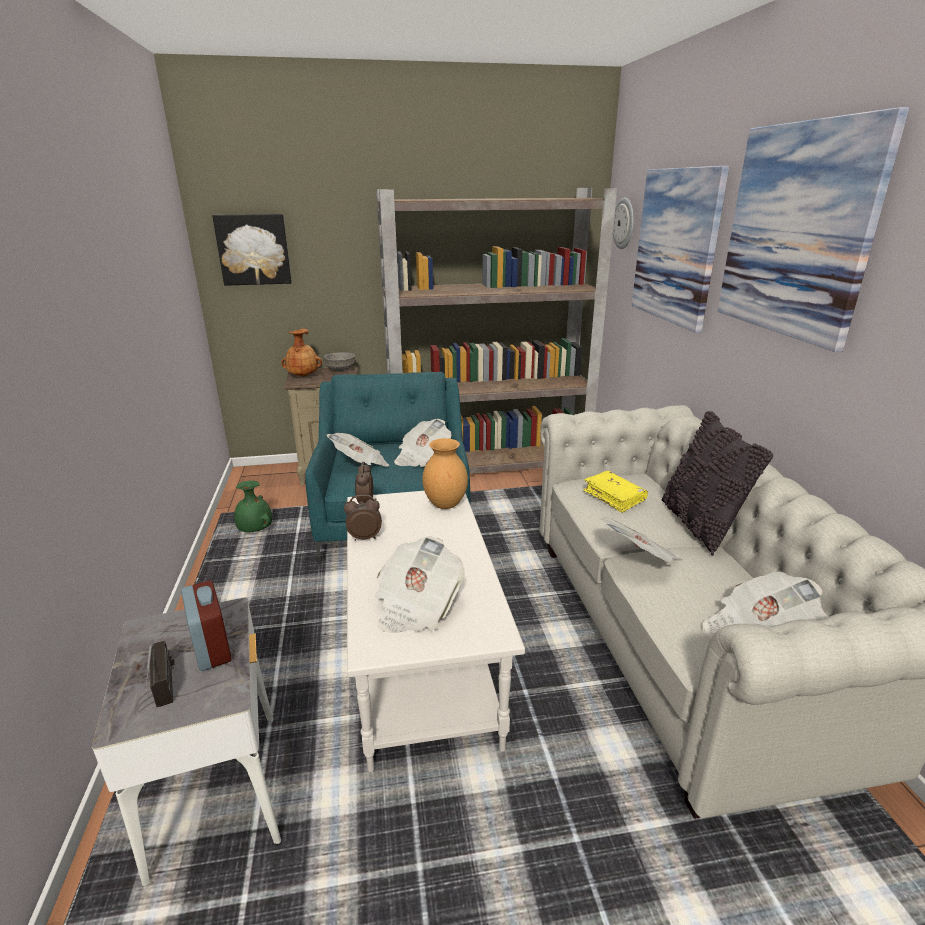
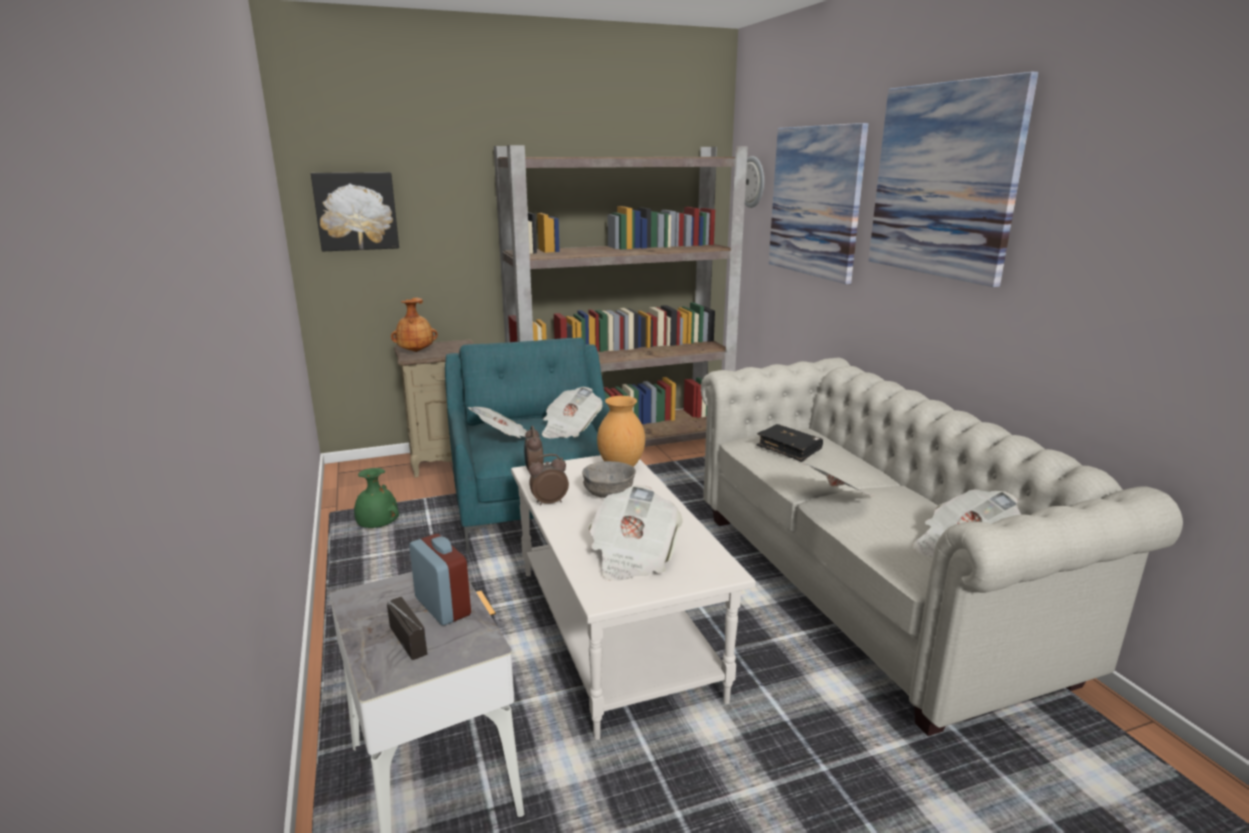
camera: 10 degrees left, 5 degrees down
grey bowl [324,352,355,371] -> grey bowl moved to [582,461,636,498]
yellow book [583,471,648,513] -> black book [756,424,823,462]
black pillow [662,411,773,555] -> none

